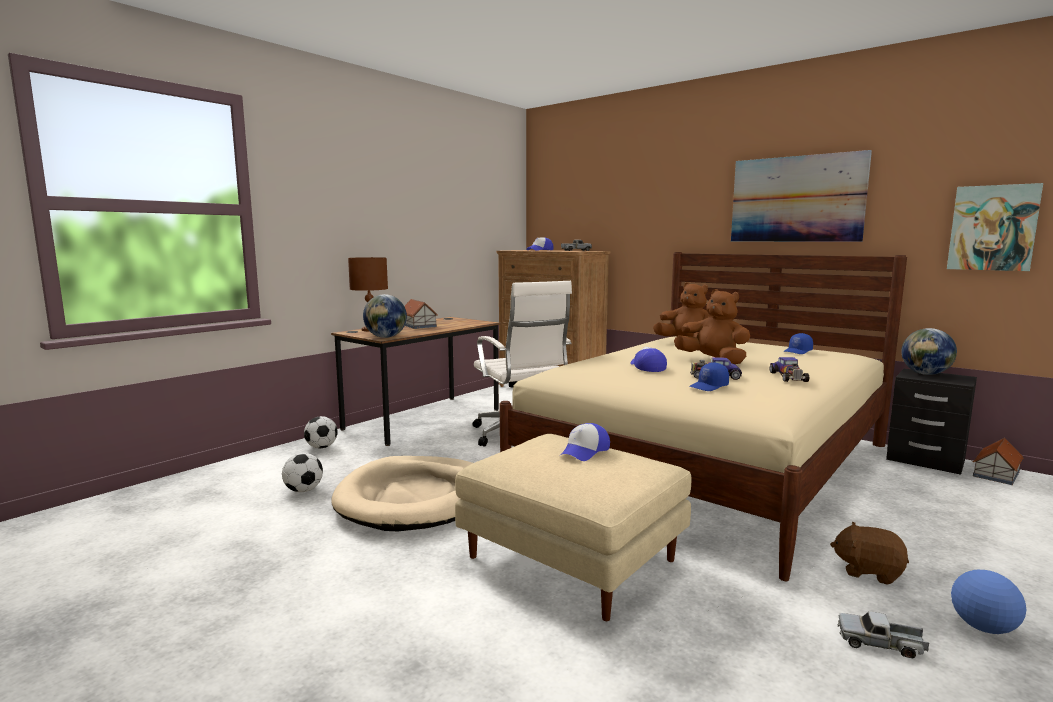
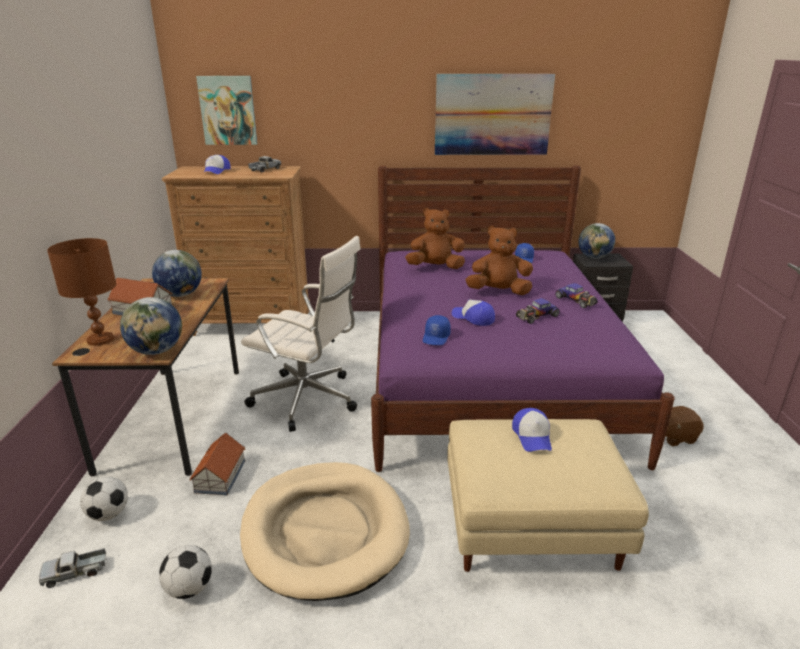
camera: 40 degrees left, 15 degrees up
beige bed [500,252,907,581] -> purple bed [371,165,675,472]
blue cap [689,362,729,391] -> blue cap moved to [423,315,451,345]
toy truck [838,611,929,658] -> toy truck moved to [39,548,107,588]
picture [947,183,1043,271] -> picture moved to [196,76,258,145]
football [951,570,1026,634] -> none
toy house [972,438,1024,485] -> toy house moved to [189,433,245,495]
none -> globe [152,250,202,297]

